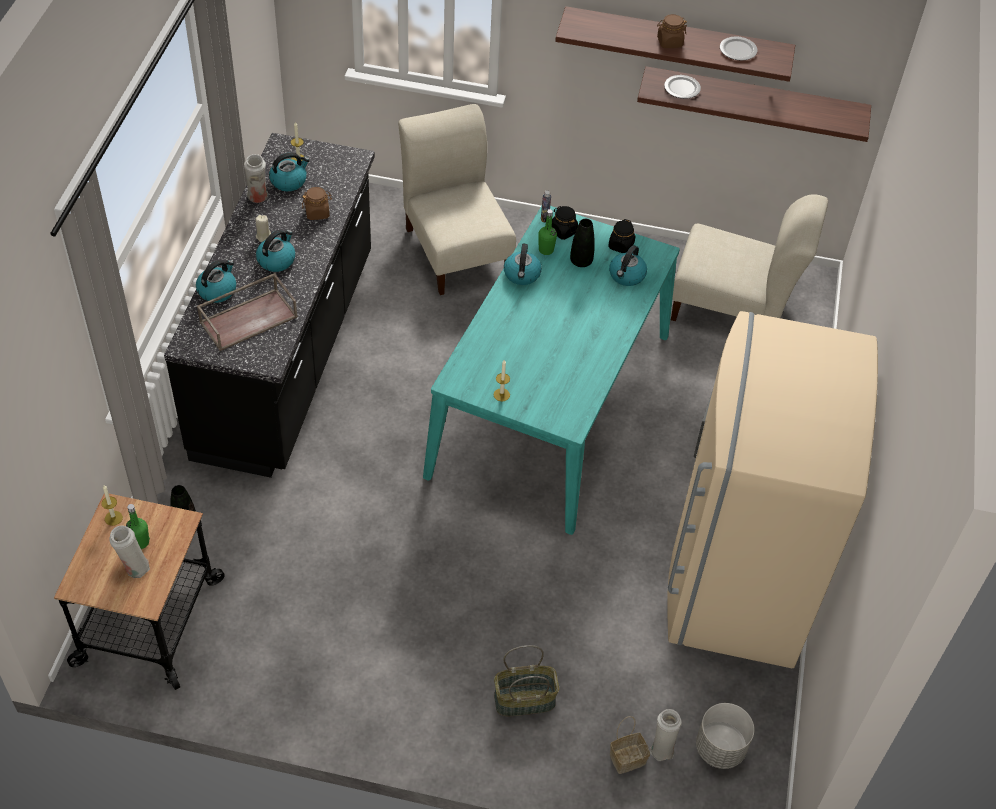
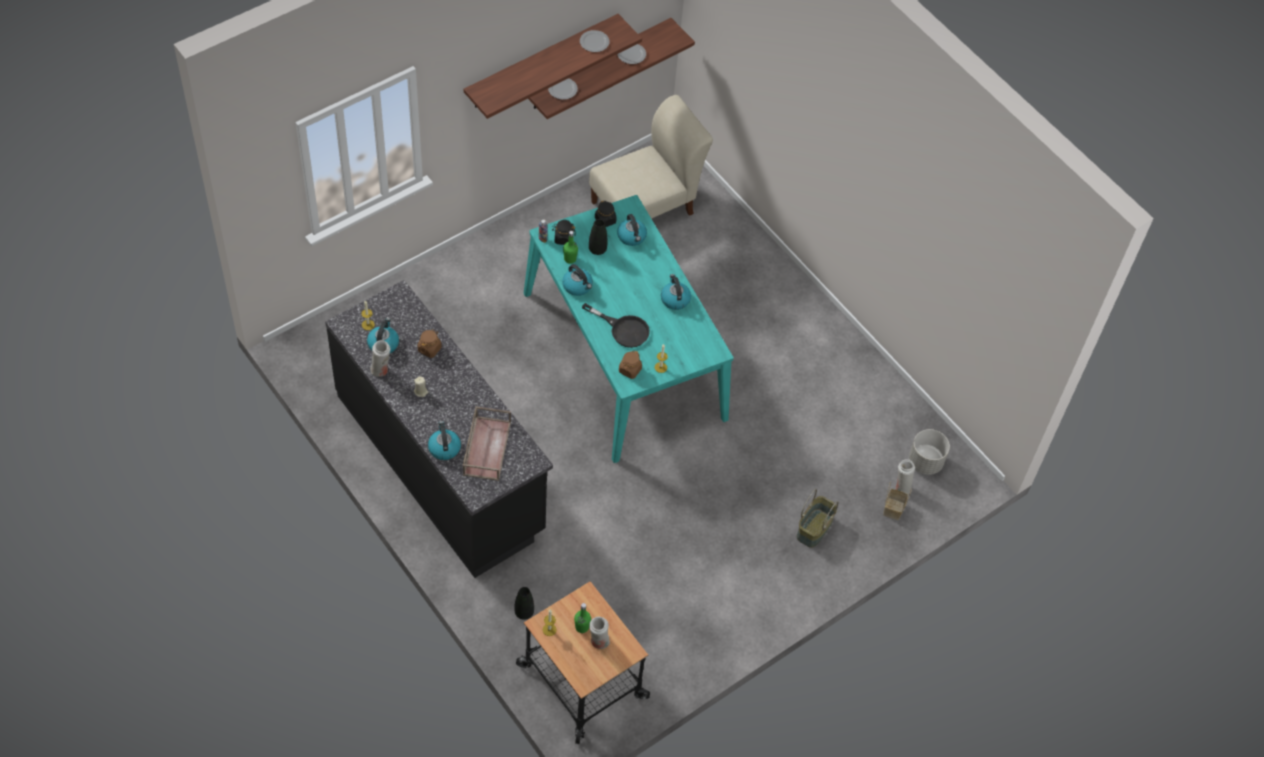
camera: 50 degrees left, 5 degrees up
kettle [256,230,295,272] -> kettle moved to [661,274,691,310]
beige chair [398,104,516,295] -> none
brown jar [657,14,687,48] -> brown jar moved to [619,350,642,379]
beige fridge [667,311,878,668] -> none
none -> black frying pan [582,303,650,348]
none -> plate [617,44,646,64]

